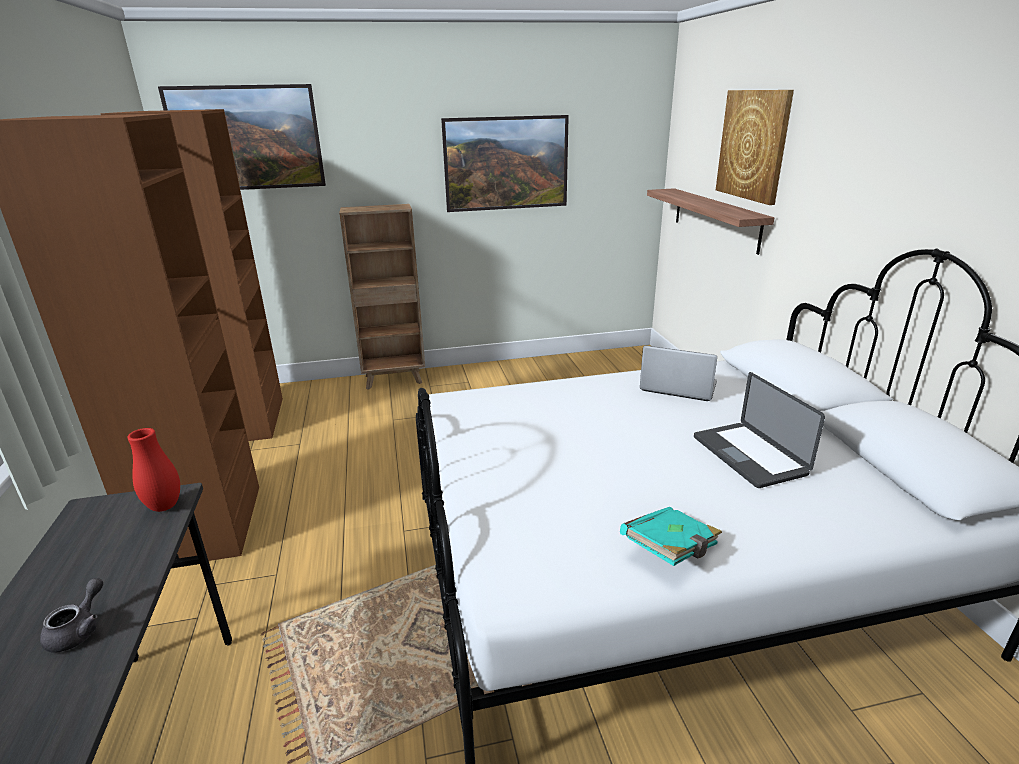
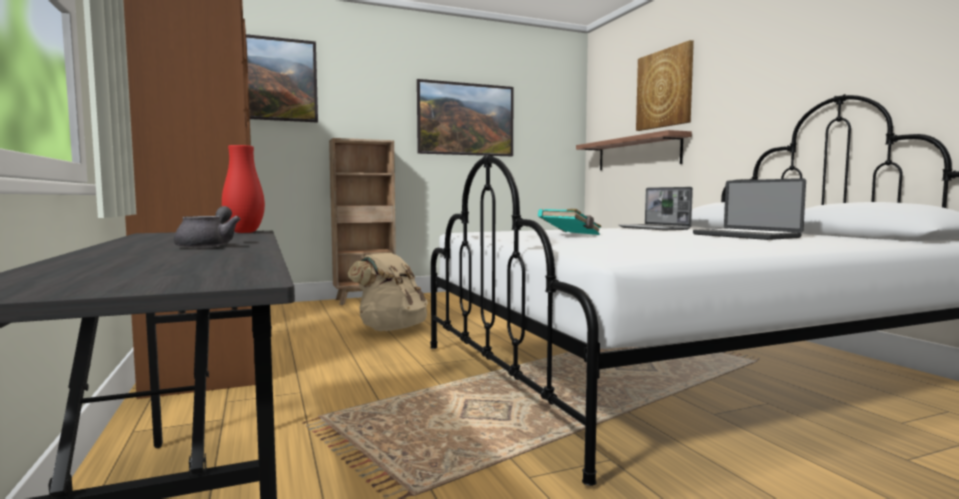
camera: 10 degrees left, 20 degrees down
turquoise book [620,507,722,566] -> turquoise book moved to [538,209,602,235]
laptop [640,345,717,401] -> laptop turned 135 degrees counterclockwise [619,187,693,230]
none -> beige backpack [347,253,428,331]

